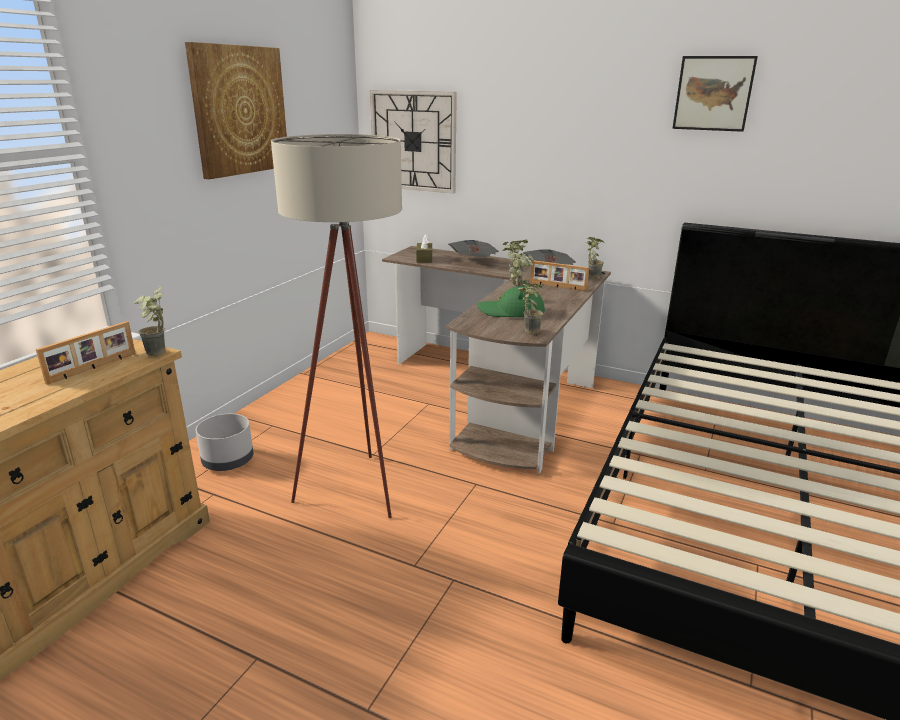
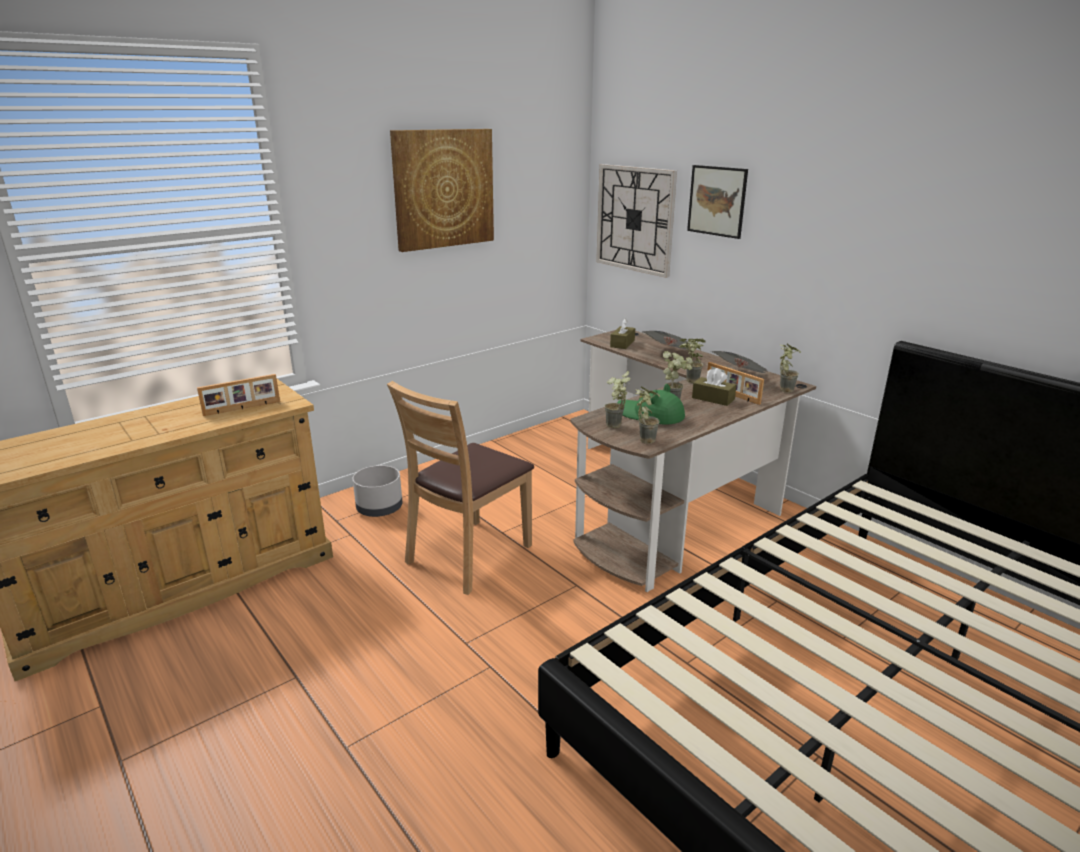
camera: 25 degrees right, 0 degrees up
potted plant [134,286,165,356] -> potted plant moved to [605,371,631,428]
beige floor lamp [271,134,402,518] -> brown chair [387,381,534,595]
picture [672,56,758,132] -> picture moved to [687,165,748,239]
none -> brown tissue box [692,368,736,406]

